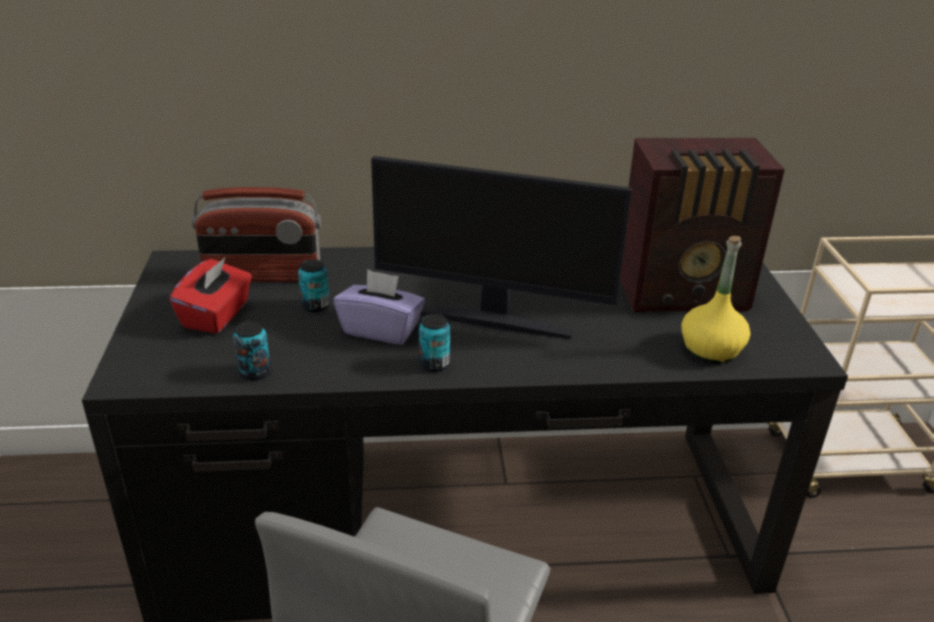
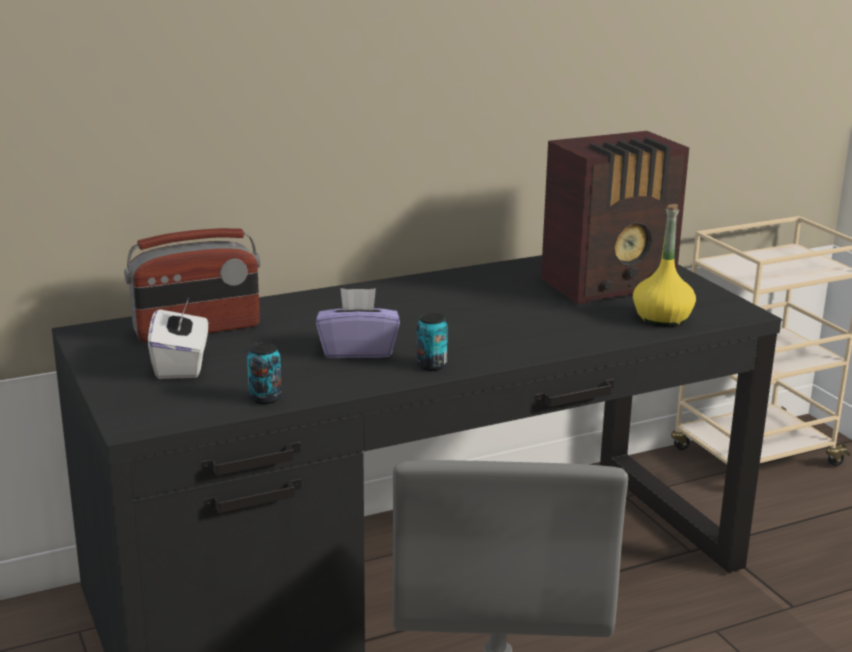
camera: 20 degrees left, 10 degrees down
red tissue box [169,257,252,334] -> white tissue box [148,299,208,379]
can [298,259,329,313] -> none
monitor [371,156,632,339] -> none

